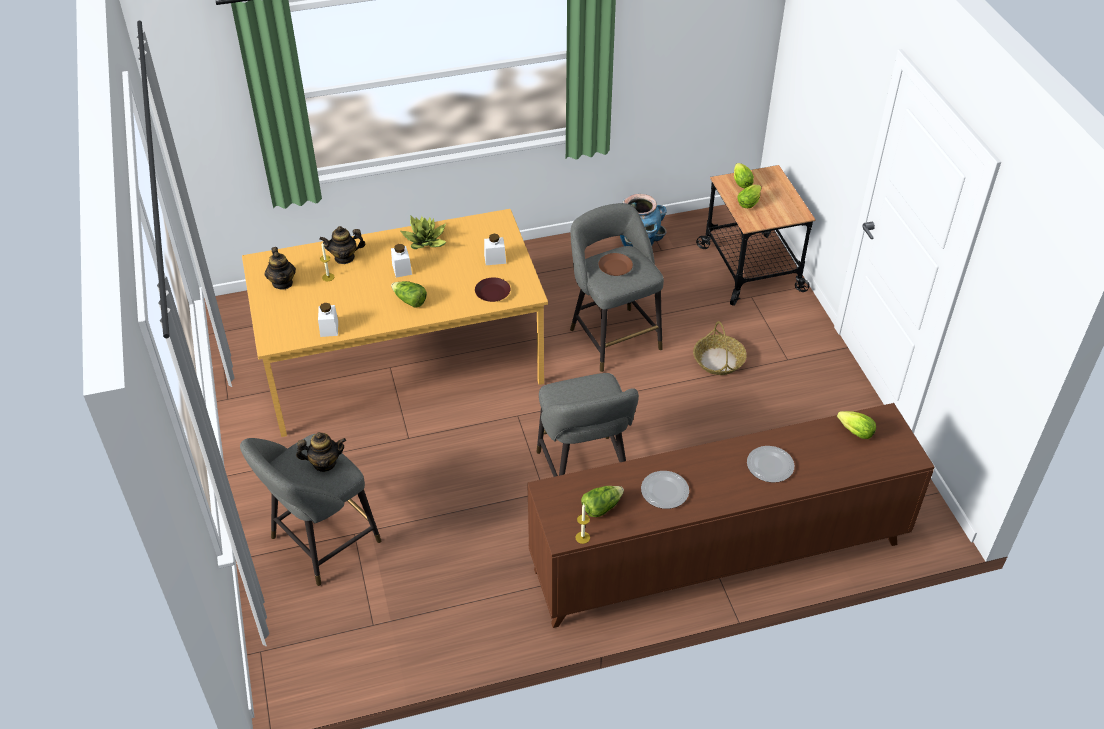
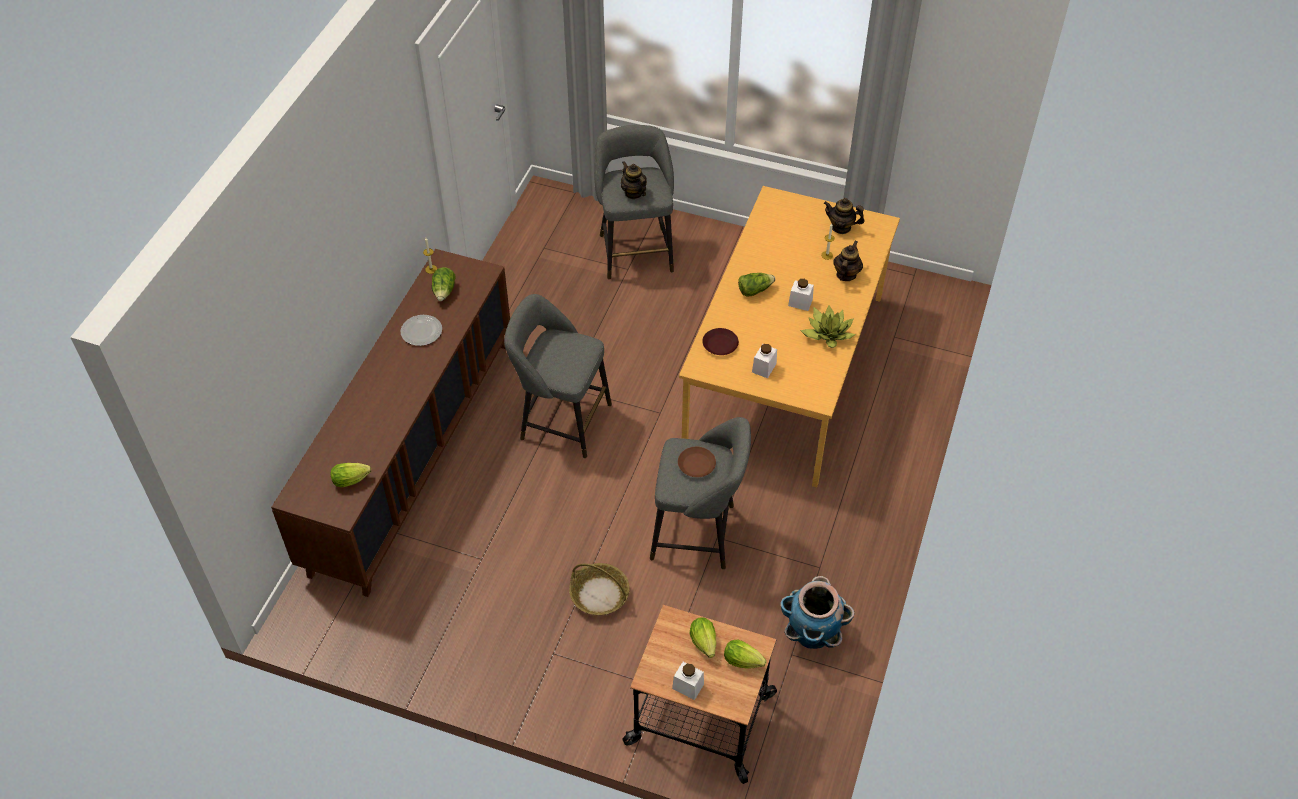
camera: 125 degrees right, 5 degrees up
teapot [296,432,346,472] -> teapot turned 120 degrees clockwise [621,161,647,199]
white jar [318,303,338,337] -> white jar moved to [672,662,704,700]
plate [747,446,794,483] -> none

